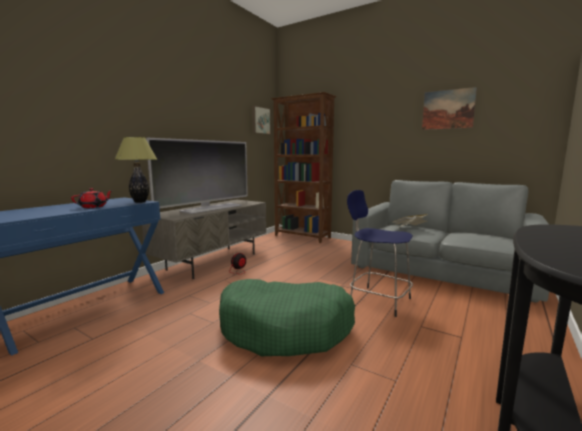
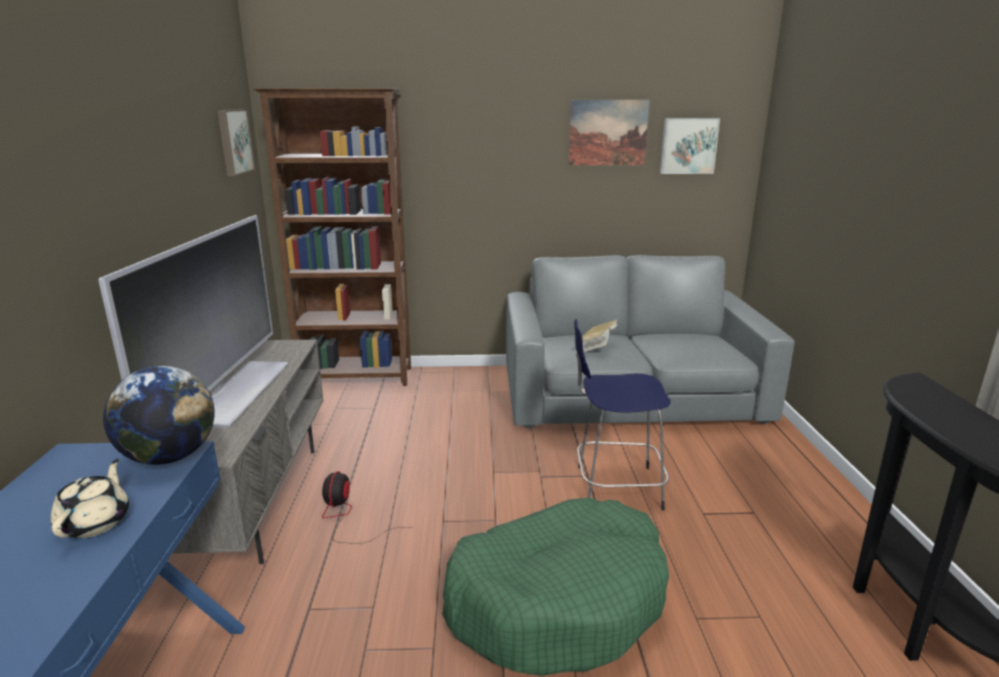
camera: 35 degrees left, 10 degrees up
red teapot [71,188,113,208] -> beige teapot [51,459,129,538]
table lamp [114,137,157,203] -> globe [103,366,214,465]
none -> picture [660,118,720,174]

